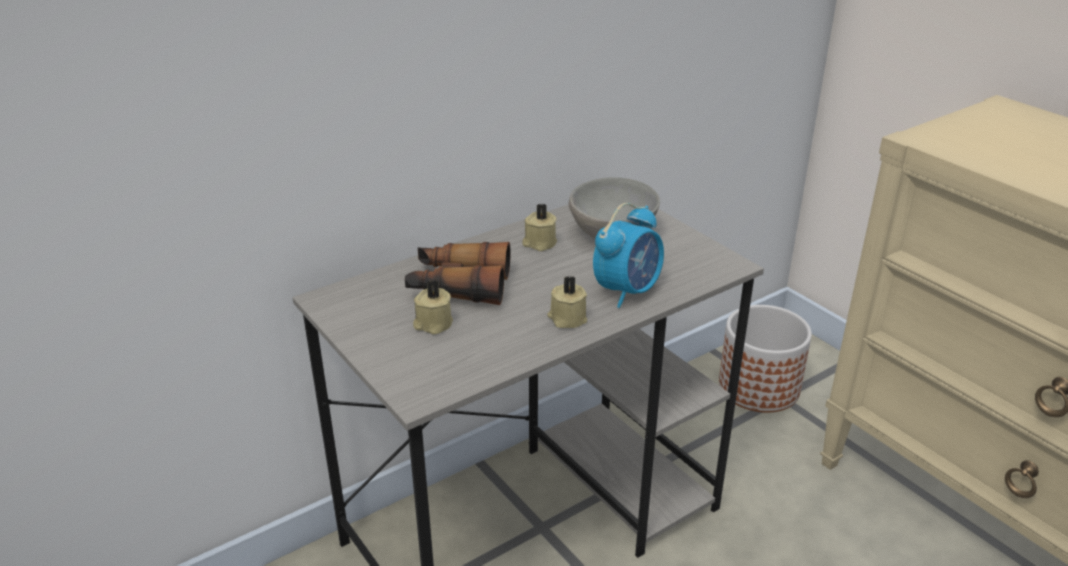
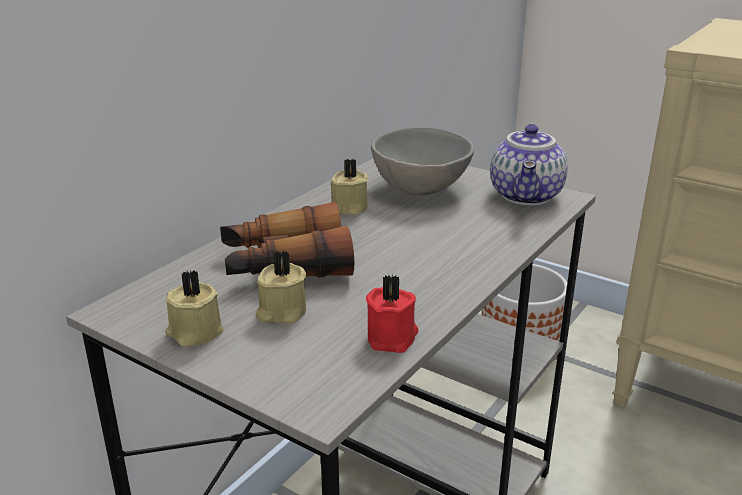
camera: 20 degrees left, 5 degrees down
beige candle [547,276,587,328] -> beige candle moved to [165,270,223,347]
alarm clock [593,203,664,308] -> none
none -> red candle [366,275,419,353]
none -> teapot [490,123,568,206]

